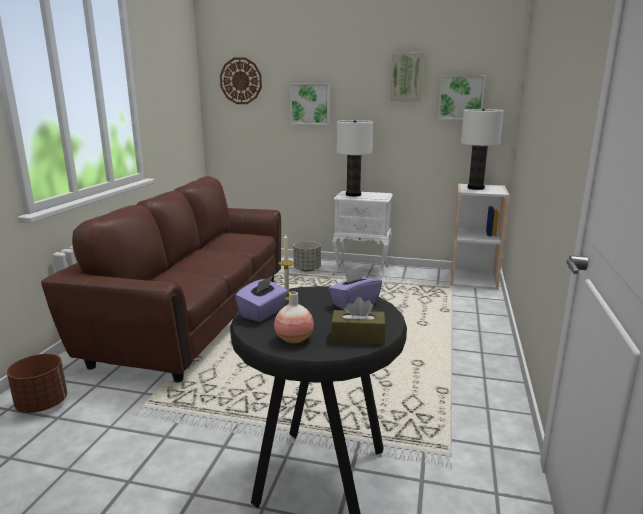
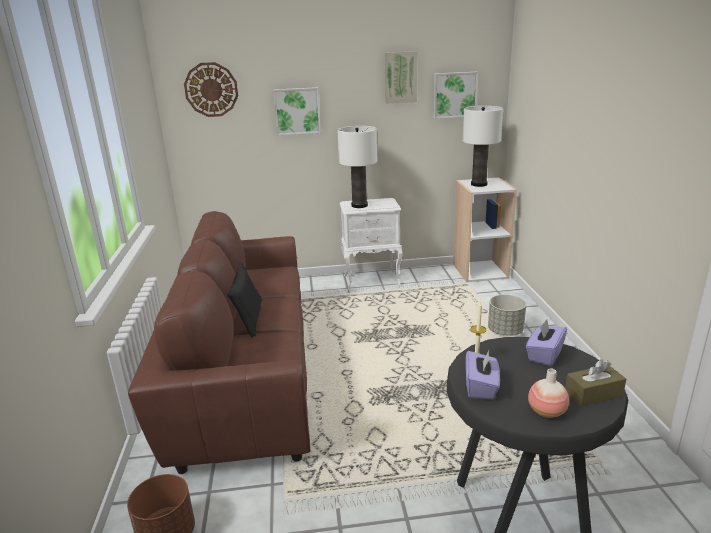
camera: 20 degrees left, 5 degrees up
grey planter [293,241,321,272] -> grey planter moved to [488,294,526,336]
none -> black pillow [227,261,263,338]

